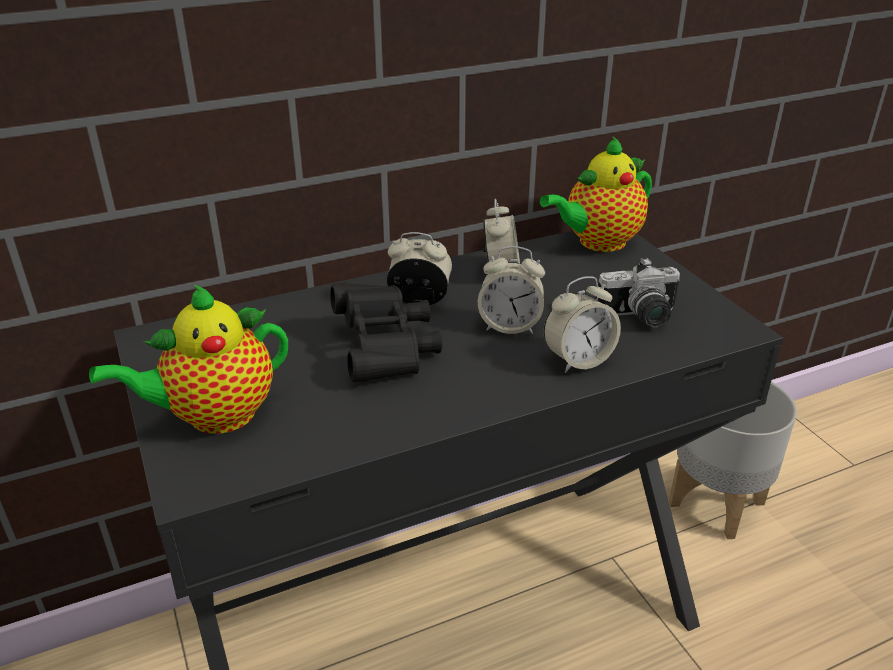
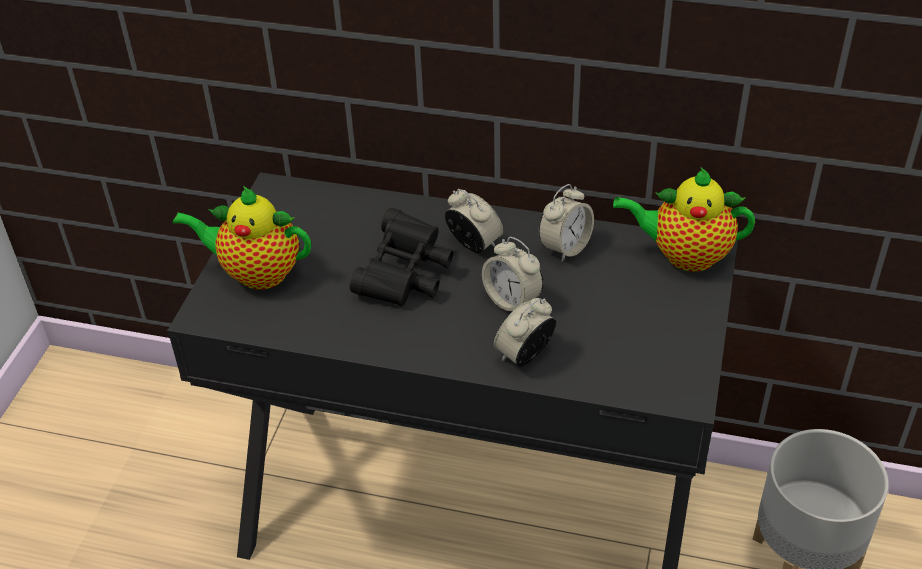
camera: 40 degrees right, 10 degrees up
alarm clock [544,276,621,373] -> alarm clock turned 120 degrees clockwise [494,298,556,367]
camera [595,258,680,327] -> none

